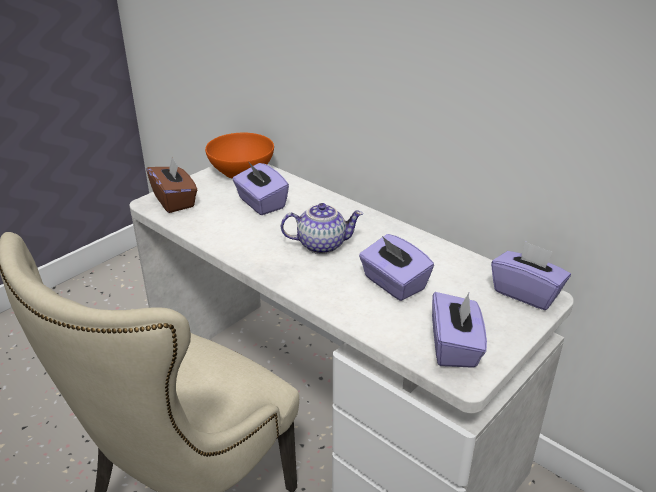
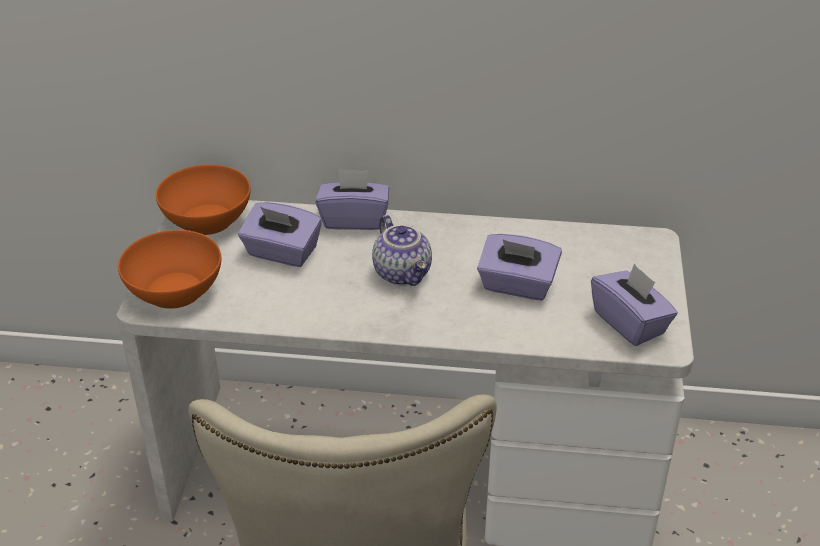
camera: 35 degrees left, 5 degrees up
brown tissue box [146,157,197,213] -> orange bowl [118,230,221,309]
teapot [281,203,363,254] -> teapot turned 105 degrees clockwise [372,215,432,286]
purple tissue box [491,241,571,310] -> purple tissue box moved to [316,169,389,230]

